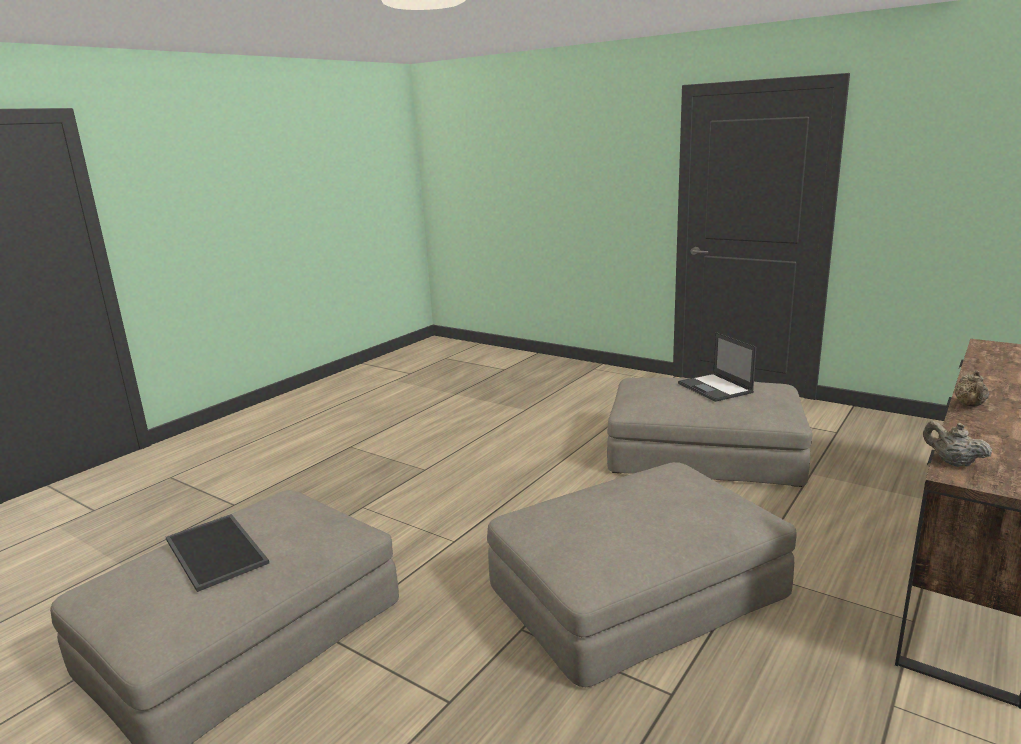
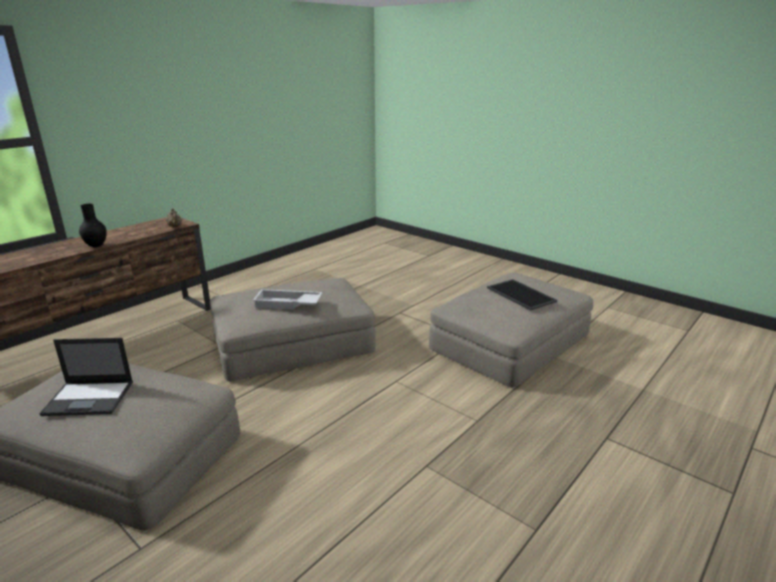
camera: 175 degrees left, 5 degrees up
laptop [678,332,756,402] -> laptop turned 105 degrees clockwise [39,338,133,416]
beige teapot [955,370,989,407] -> black vase [79,204,107,247]
none -> white tray [253,289,322,310]

